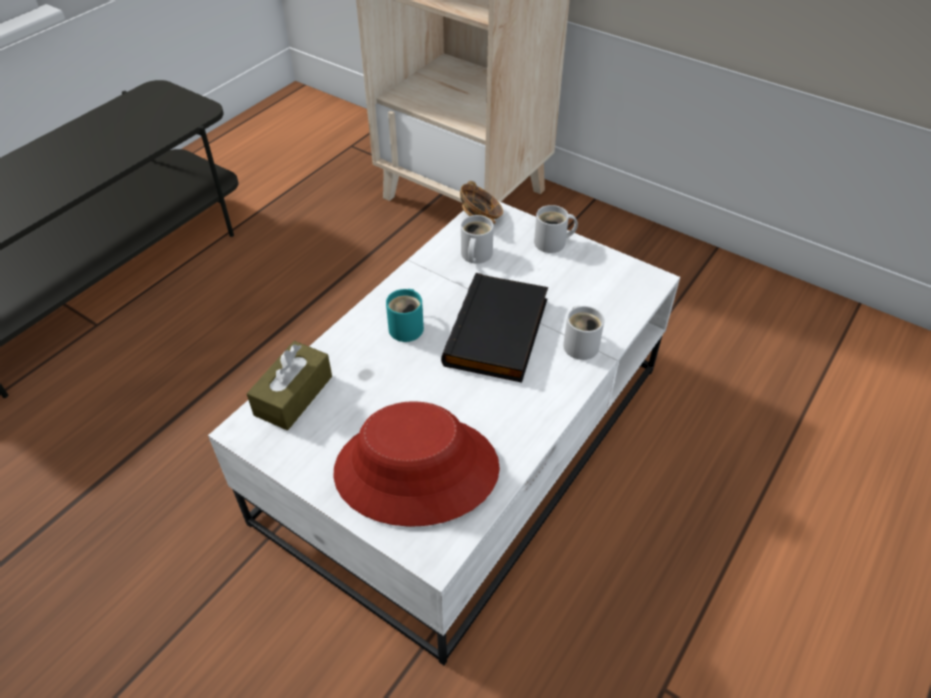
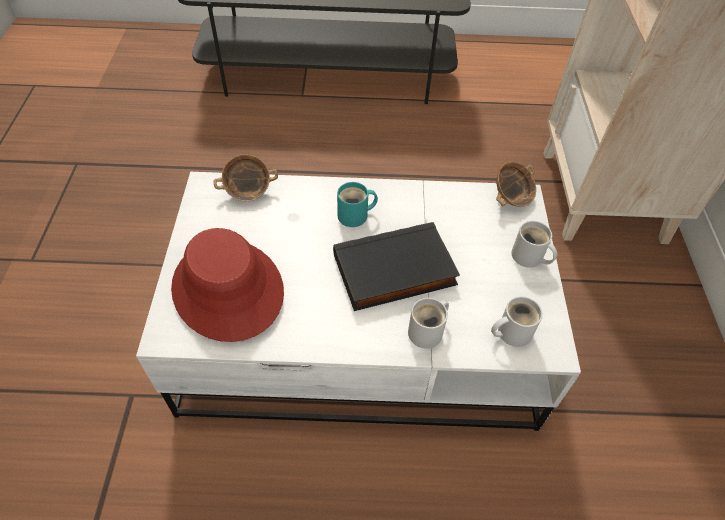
camera: 55 degrees right, 5 degrees up
brown tissue box [247,341,332,430] -> bowl [213,154,278,201]
white mug [461,215,494,264] -> white mug moved to [491,296,543,347]

